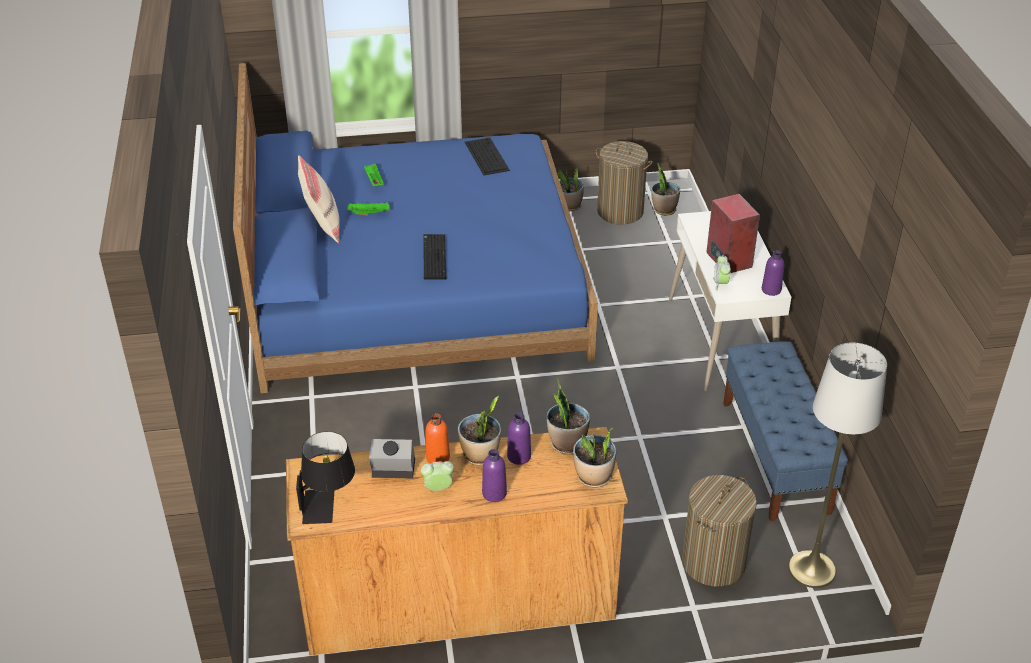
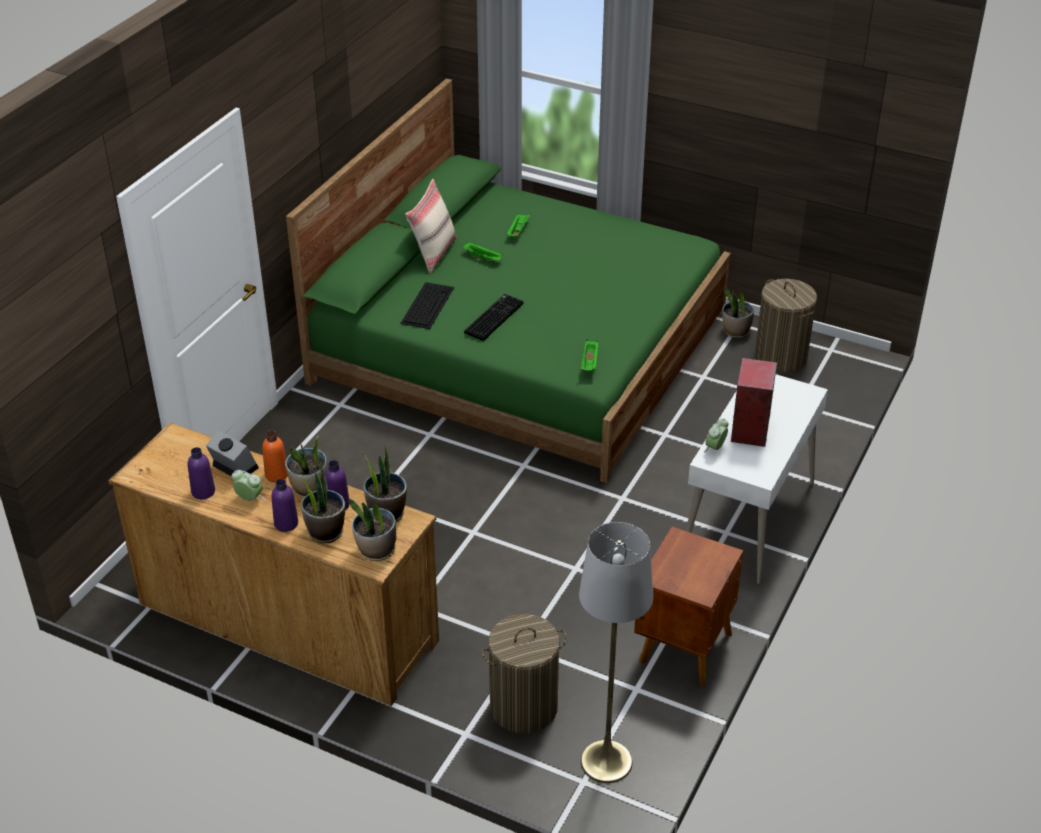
camera: 35 degrees right, 0 degrees up
blue bed [233,63,598,393] -> green bed [286,79,731,483]
black table lamp [296,431,355,524] -> none
keyboard [465,137,510,175] -> keyboard moved to [400,282,454,329]
potted plant [652,163,680,216] -> potted plant moved to [300,462,345,543]
blue bench [723,341,848,521] -> brown nightstand [634,527,743,686]
purple bottle [762,251,784,296] -> purple bottle moved to [188,447,215,499]
none -> green tray [581,339,599,370]

